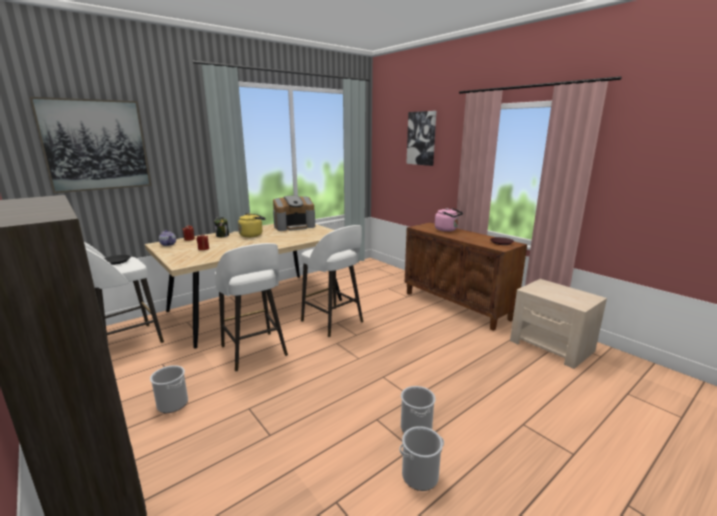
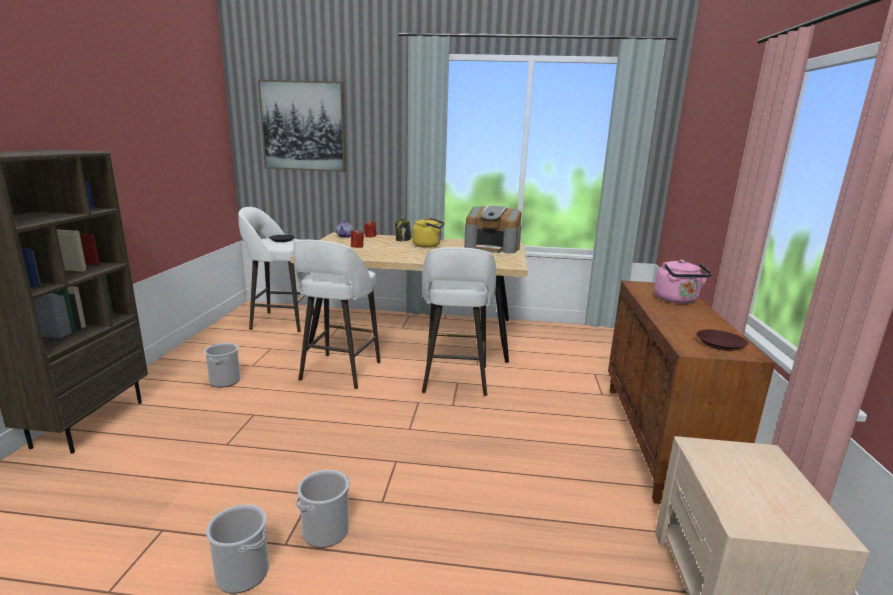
camera: 45 degrees right, 0 degrees up
picture [406,111,436,166] -> none

